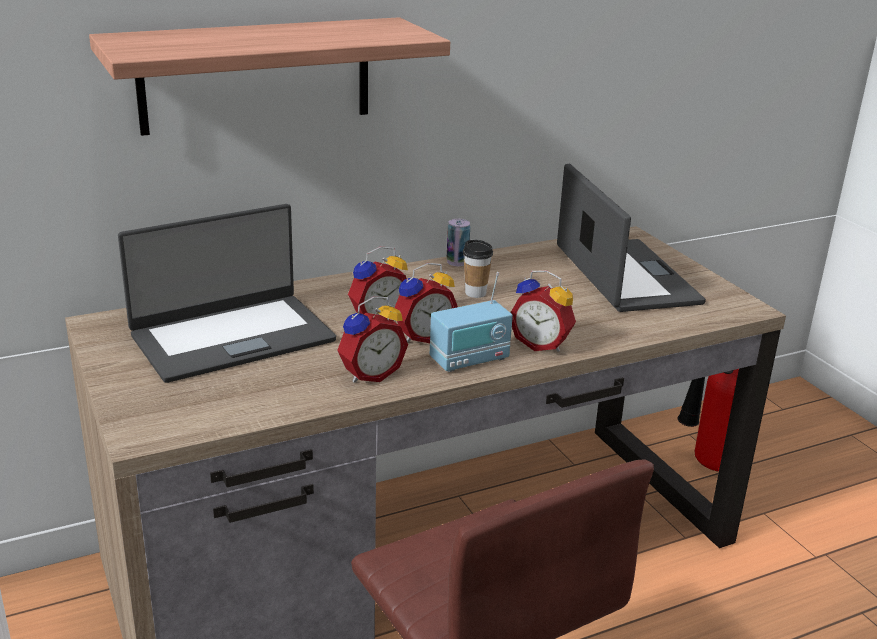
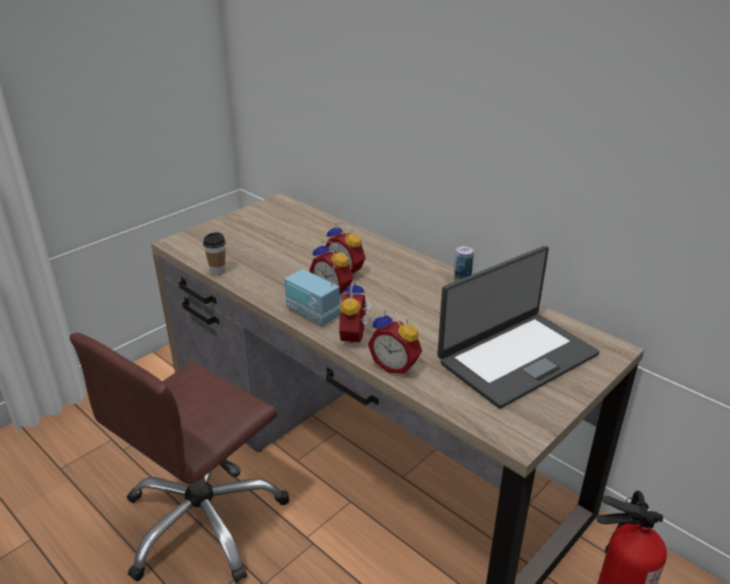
camera: 70 degrees right, 5 degrees up
shelf [89,17,450,136] -> none
laptop [118,204,336,383] -> none
alarm clock [337,296,408,383] -> alarm clock moved to [368,310,422,374]
cup [463,240,493,298] -> cup moved to [203,232,226,275]

